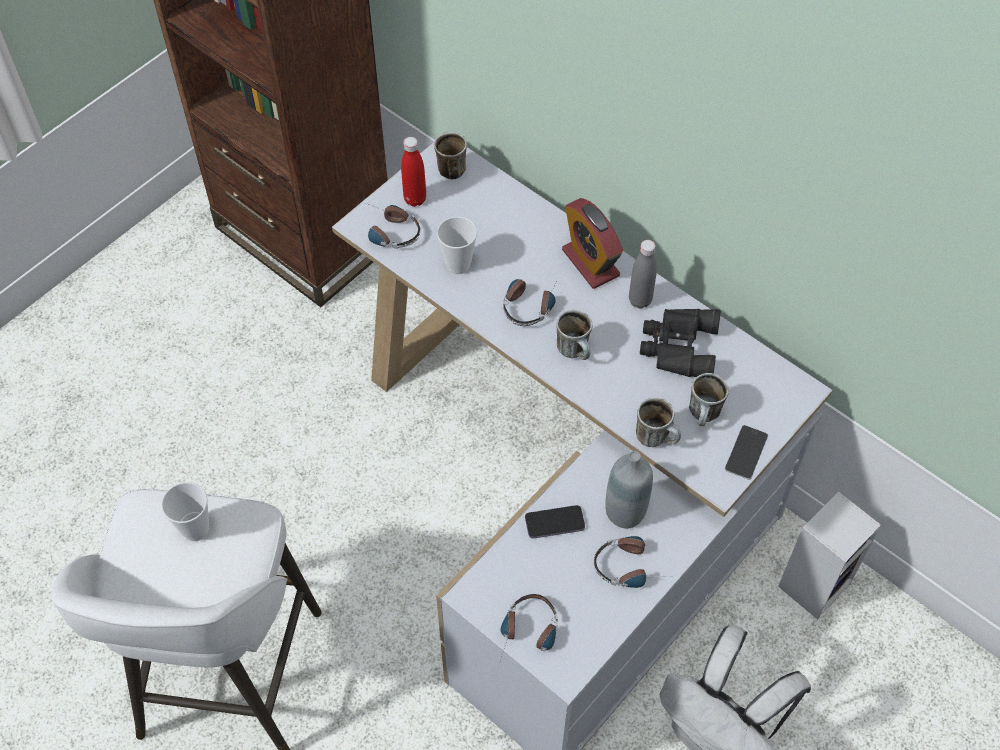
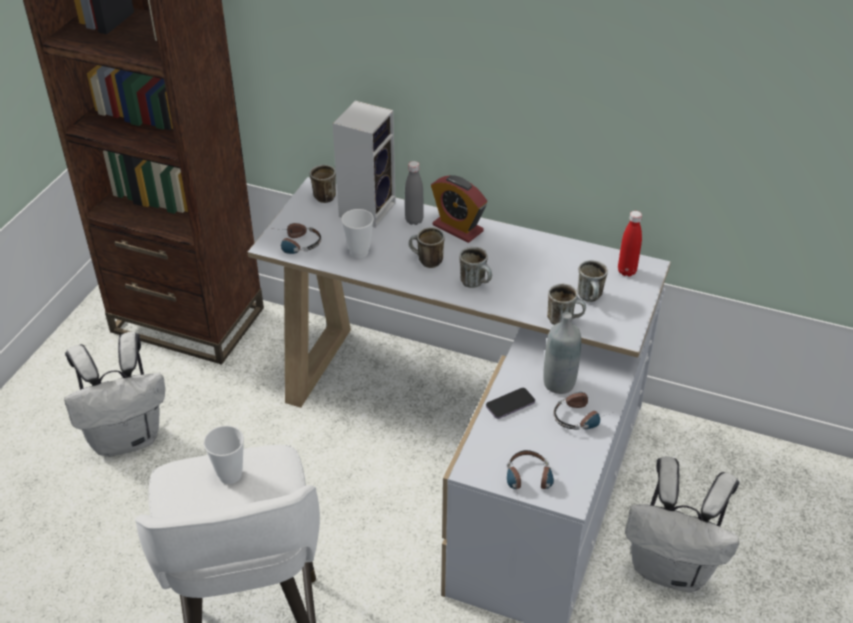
camera: 20 degrees left, 15 degrees down
red bottle [401,137,426,207] -> red bottle moved to [618,211,642,277]
headphones [503,278,559,326] -> mug [409,227,445,268]
grey bottle [629,240,657,309] -> grey bottle moved to [405,161,424,225]
black binoculars [640,309,721,377] -> none
phone [725,425,768,480] -> none
speaker [778,491,881,619] -> speaker moved to [333,101,396,228]
none -> white backpack [64,332,165,457]

